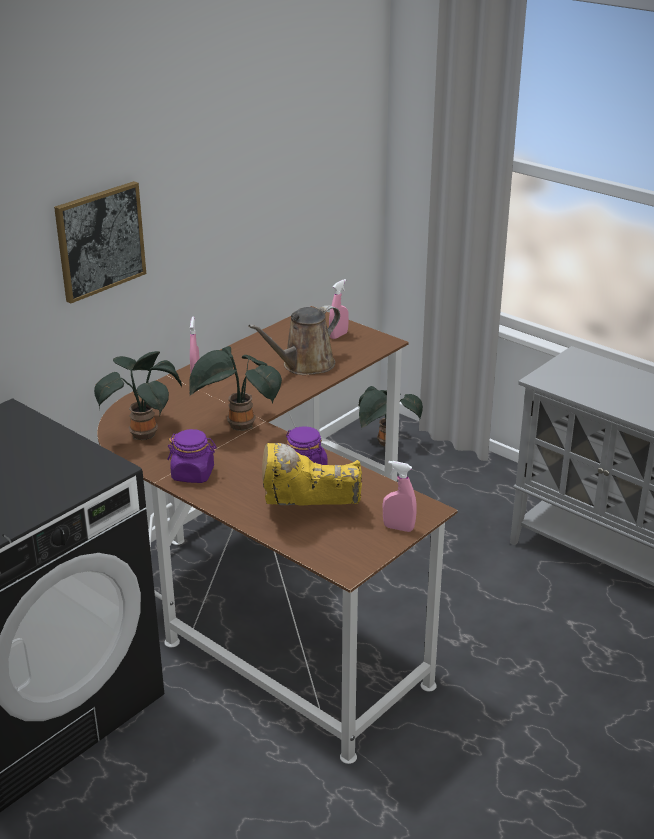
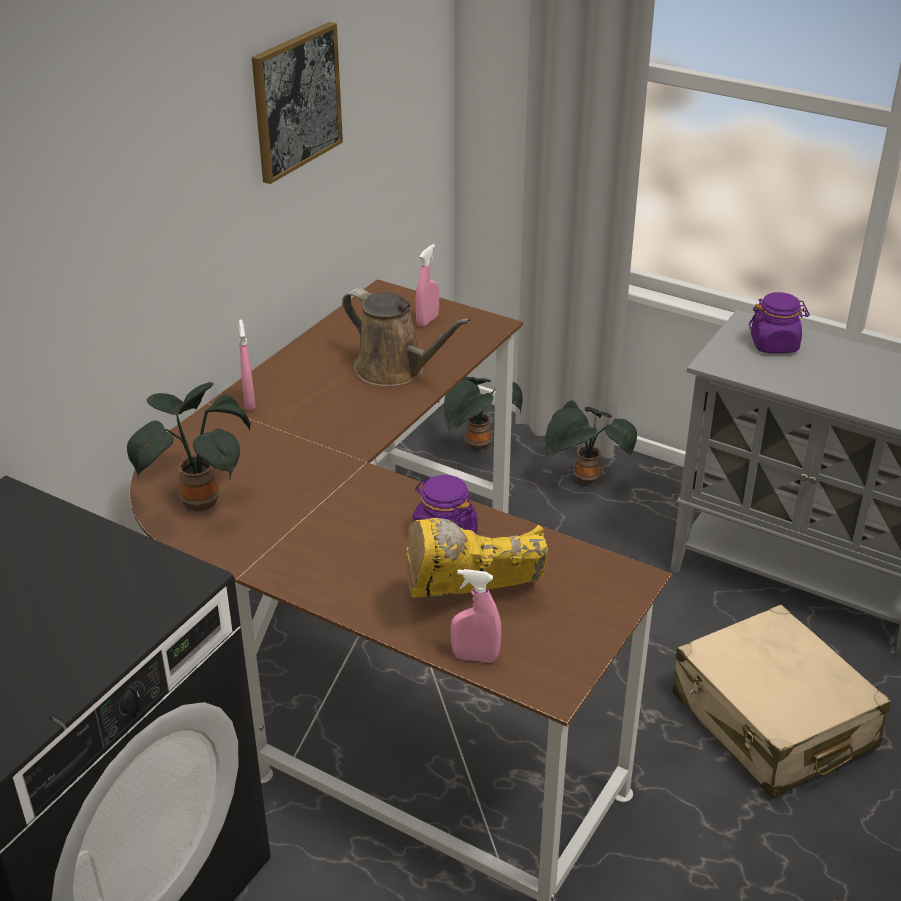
camera: 10 degrees left, 5 degrees up
picture [54,181,146,304] -> picture moved to [252,22,343,184]
purple jar [167,429,217,483] -> purple jar moved to [749,292,810,353]
potted plant [189,346,282,431] -> potted plant moved to [545,400,637,485]
brown watering can [248,305,340,375] -> brown watering can turned 90 degrees counterclockwise [342,288,471,387]
pink spray bottle [383,461,417,532] -> pink spray bottle moved to [451,569,501,663]
none -> beige suitcase [673,605,891,798]

